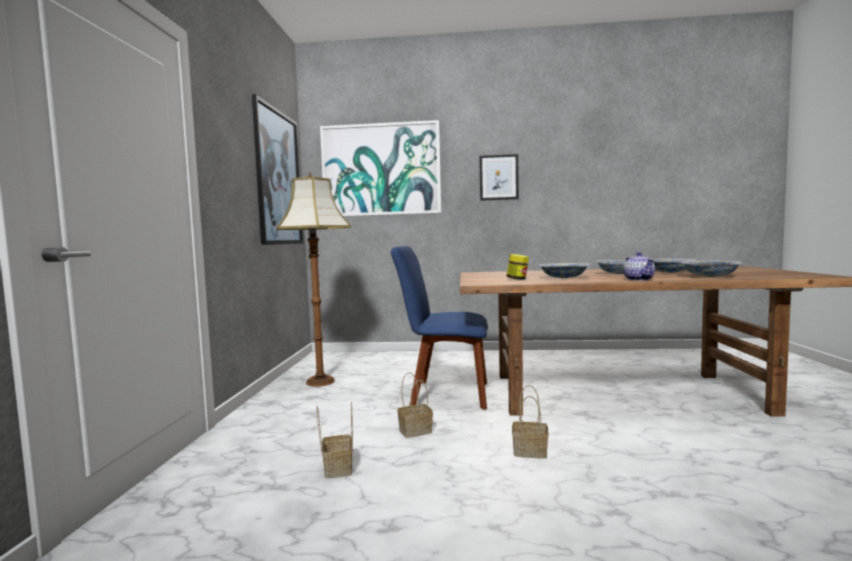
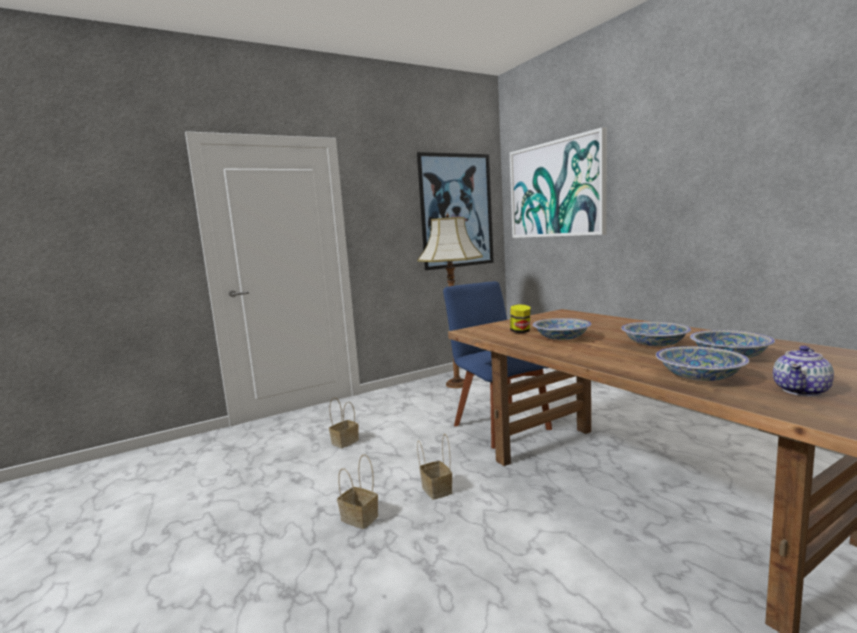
camera: 55 degrees right, 5 degrees up
basket [397,372,433,438] -> basket moved to [337,454,378,529]
picture [479,154,519,201] -> none
teapot [624,252,655,281] -> teapot moved to [773,346,834,396]

